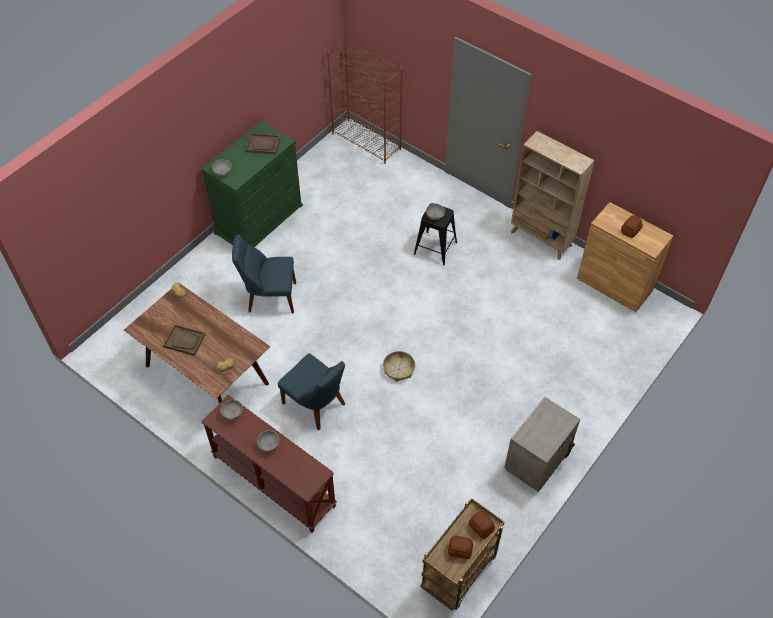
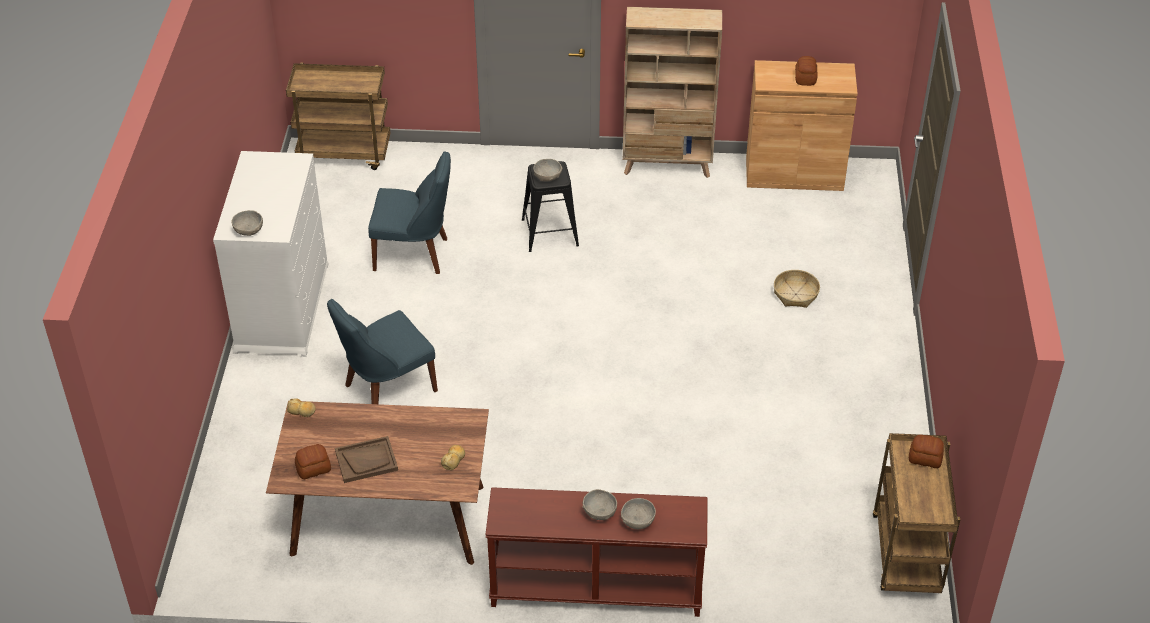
camera: 35 degrees left, 10 degrees down
green dresser [201,121,303,247] -> white dresser [213,151,329,357]
grey bowl [220,400,243,420] -> grey bowl moved to [621,498,656,529]
brown tray [245,133,280,155] -> none
blue chair [278,353,345,430] -> blue chair moved to [368,152,451,274]
brown bookcase [327,38,403,164] -> brown cart [286,63,390,170]
basket [383,351,415,382] -> basket moved to [774,270,820,308]
bread [448,536,473,559] -> bread moved to [295,444,331,479]
beige nightstand [504,397,580,492] -> none

